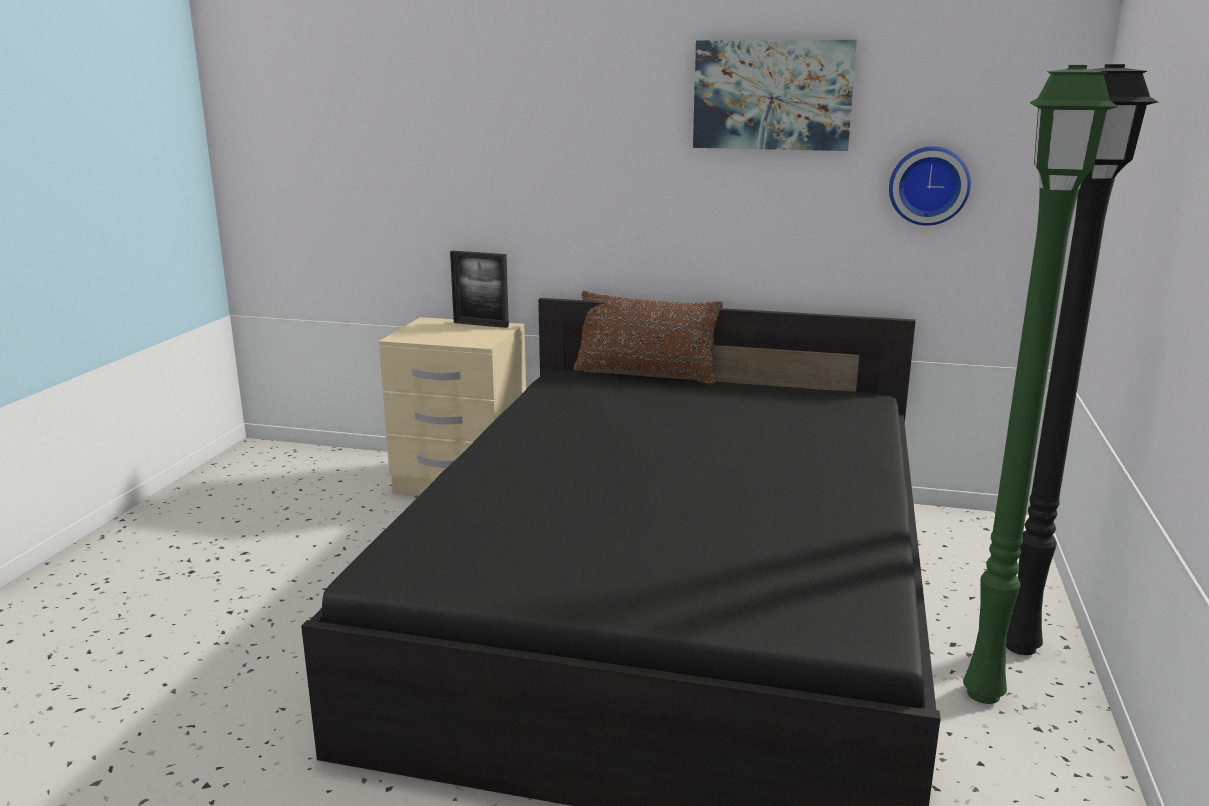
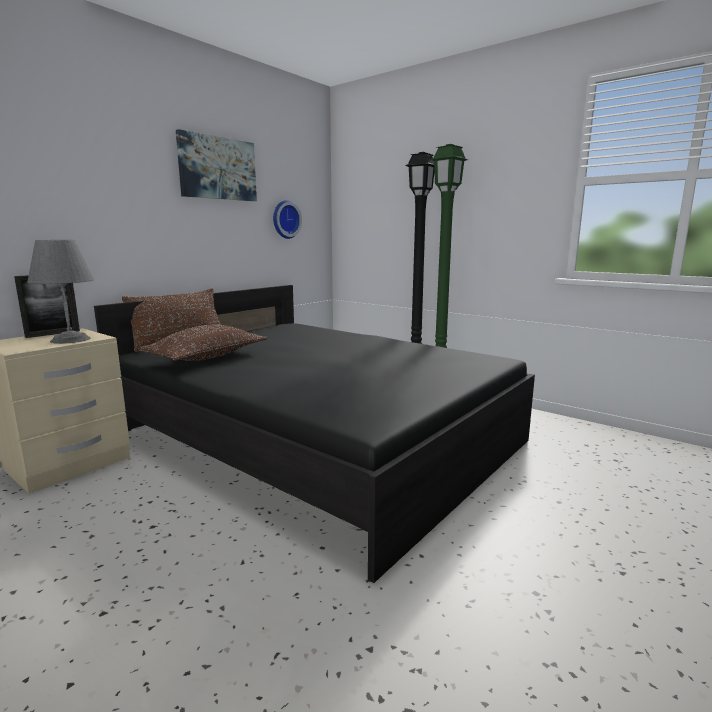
camera: 65 degrees left, 5 degrees down
none -> grey table lamp [27,240,94,344]
none -> brown pillow [138,324,268,361]

